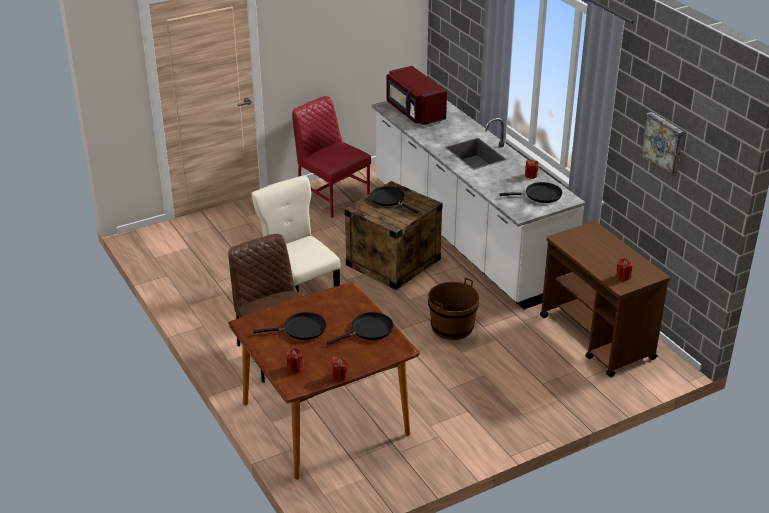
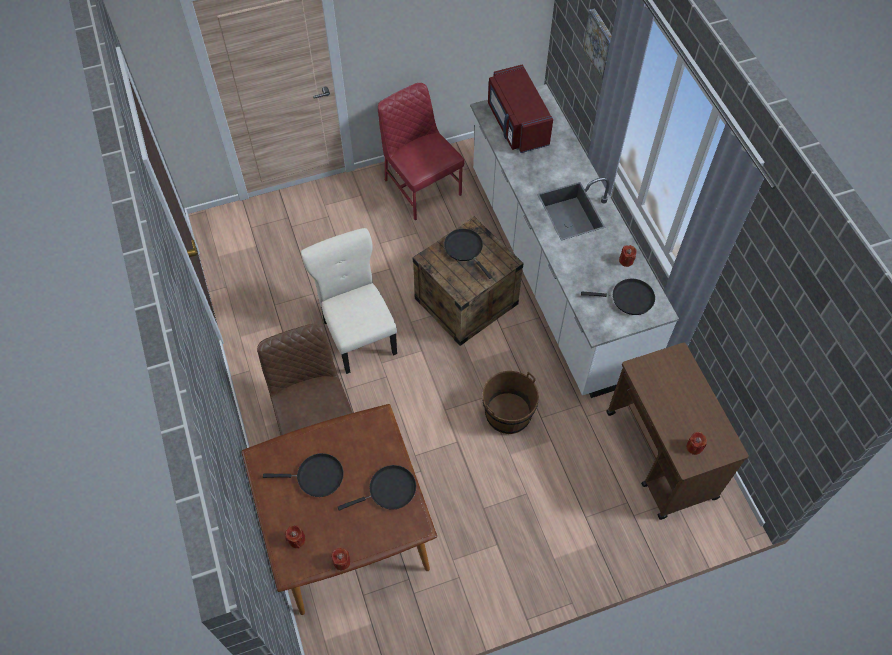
camera: 10 degrees right, 25 degrees up
picture [641,112,684,176] -> picture moved to [583,8,612,80]

